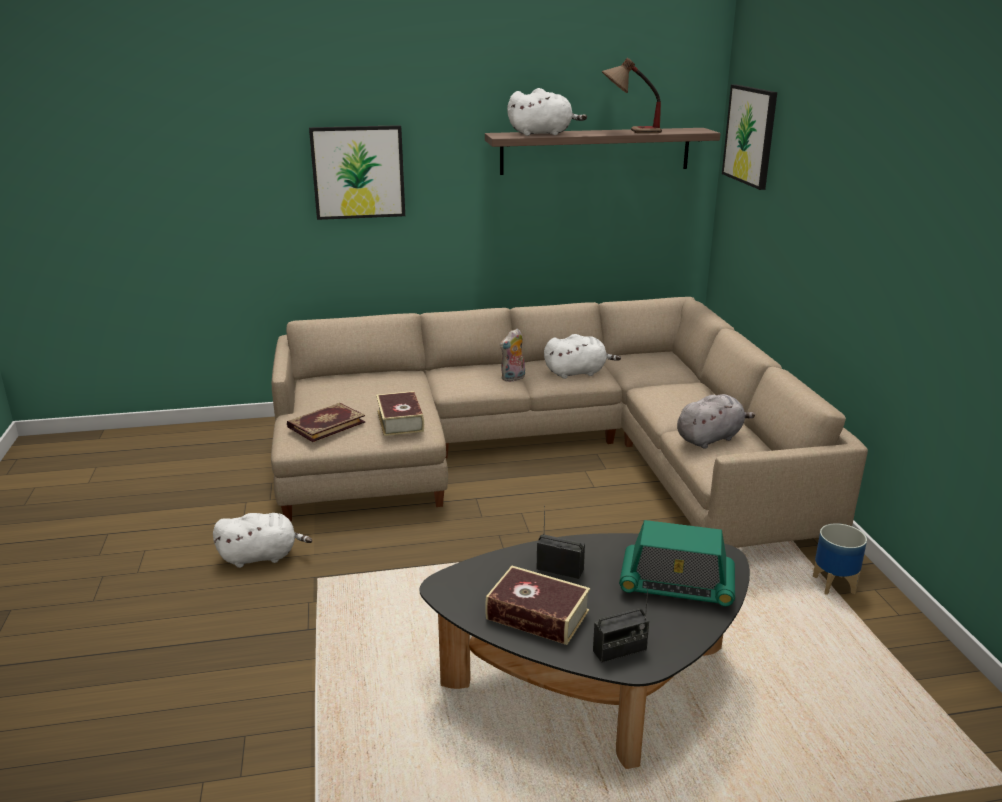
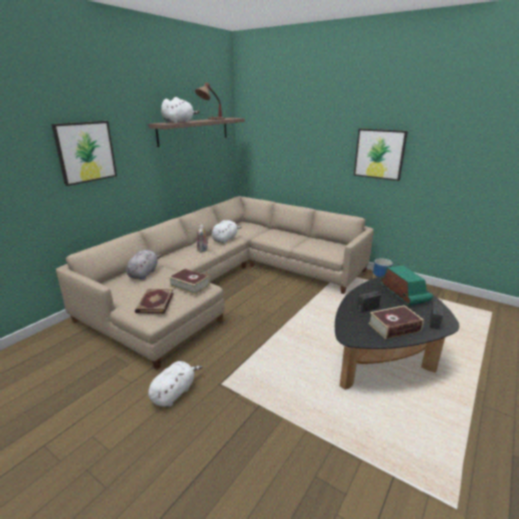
camera: 45 degrees left, 0 degrees up
radio [619,520,735,606] -> radio turned 75 degrees counterclockwise [380,266,433,306]
grey plush toy [677,394,755,449] -> grey plush toy moved to [126,250,162,280]
picture [722,85,777,190] -> picture moved to [354,129,408,181]

